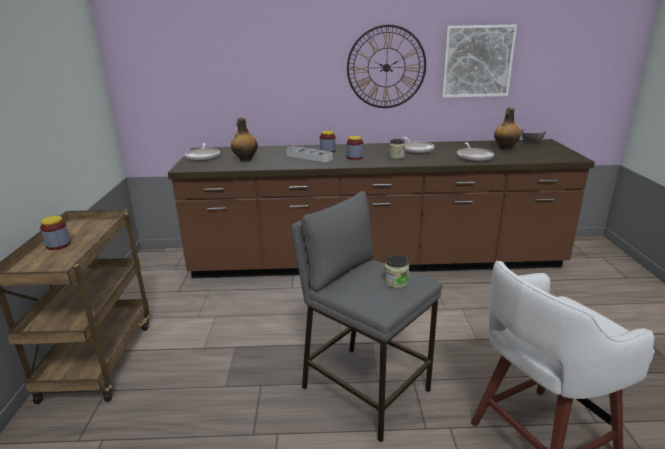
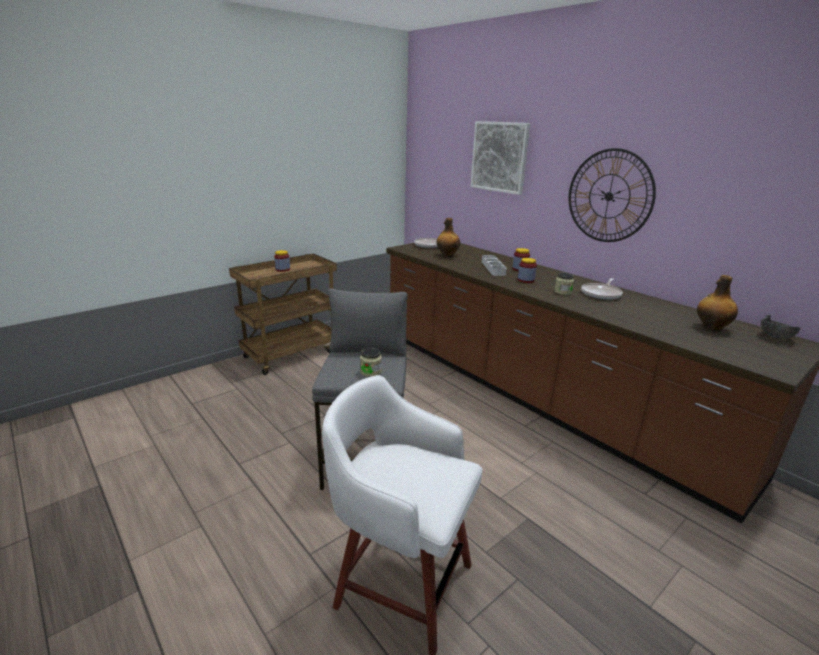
camera: 50 degrees right, 0 degrees up
picture [441,25,517,98] -> picture moved to [470,121,530,195]
frying pan [457,143,494,162] -> none

